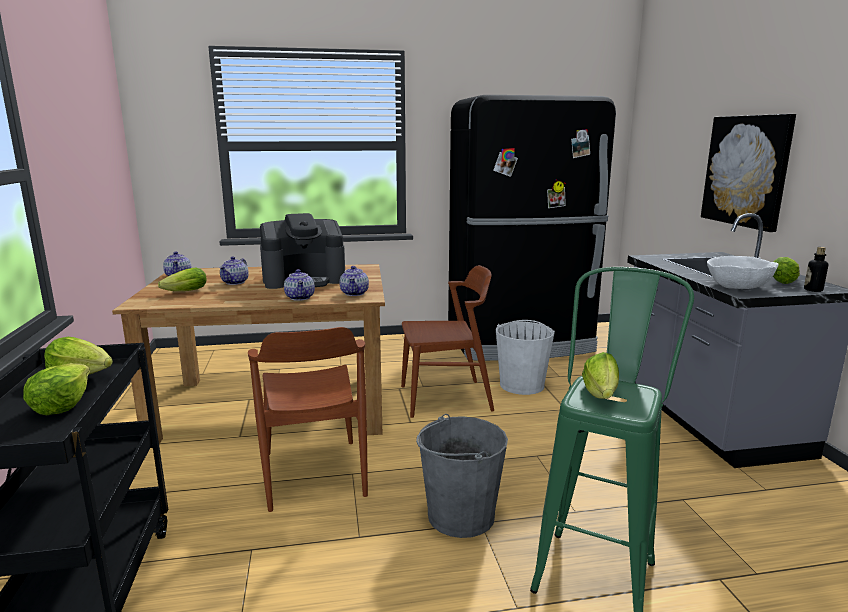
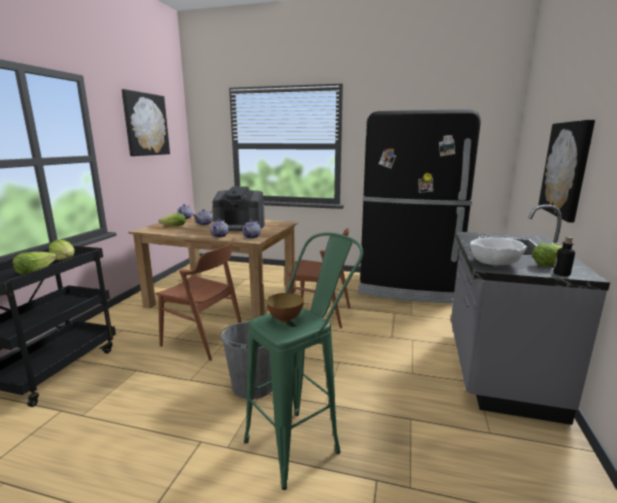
camera: 25 degrees right, 0 degrees up
brown chair [248,327,368,512] -> brown chair turned 75 degrees counterclockwise [156,243,241,361]
white bucket [496,320,555,395] -> none
lettuce [582,352,619,399] -> bowl [266,293,304,322]
none -> picture [122,89,170,156]

